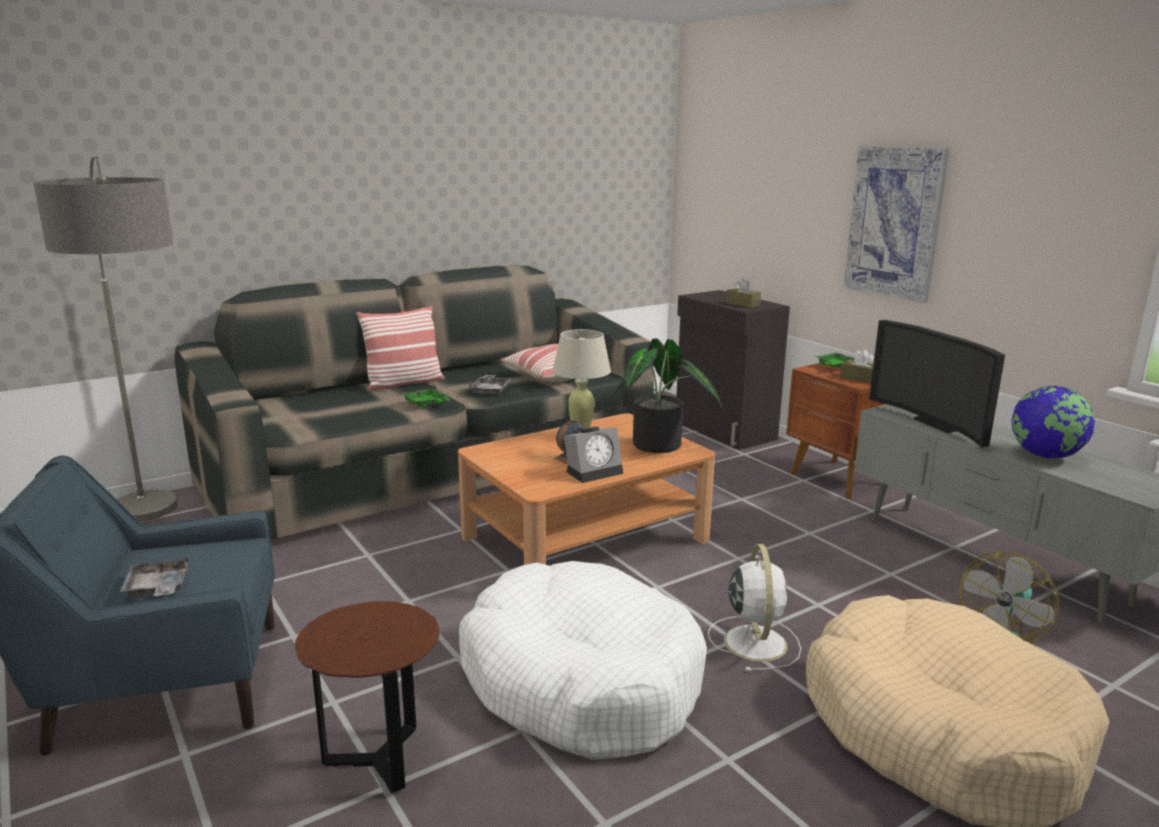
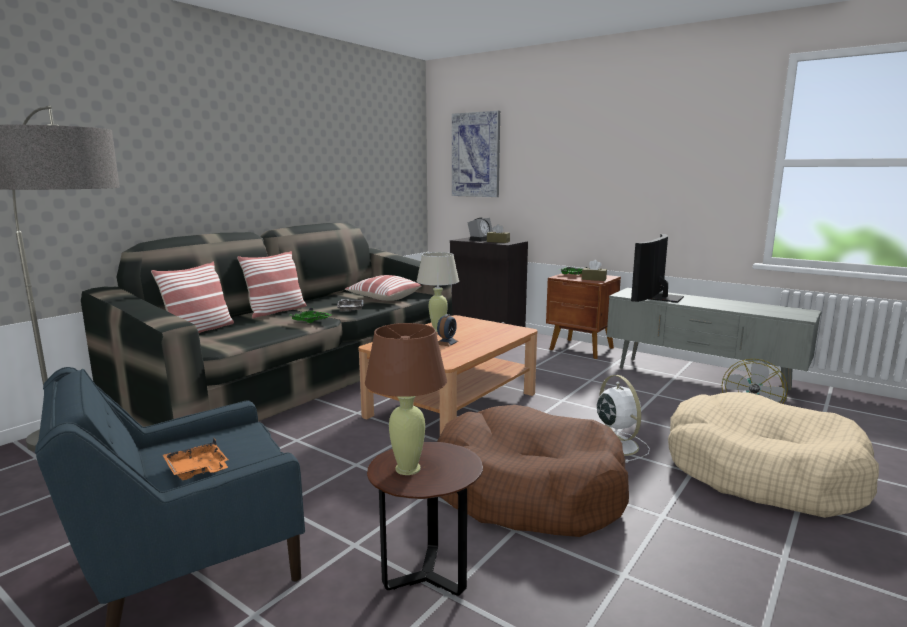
camera: 20 degrees left, 5 degrees down
grey tray [120,555,188,598] -> orange tray [163,438,228,480]
white dog bed [459,561,707,760] -> brown dog bed [437,405,629,537]
alarm clock [564,427,623,483] -> alarm clock moved to [467,217,493,242]
potted plant [615,338,723,453] -> none
picture [843,145,950,303] -> picture moved to [452,111,500,197]
television [869,320,1005,447] -> television turned 75 degrees clockwise [631,234,684,303]
globe [1011,386,1095,459] -> none
none -> pillow [151,262,234,333]
none -> brown table lamp [365,323,447,475]

